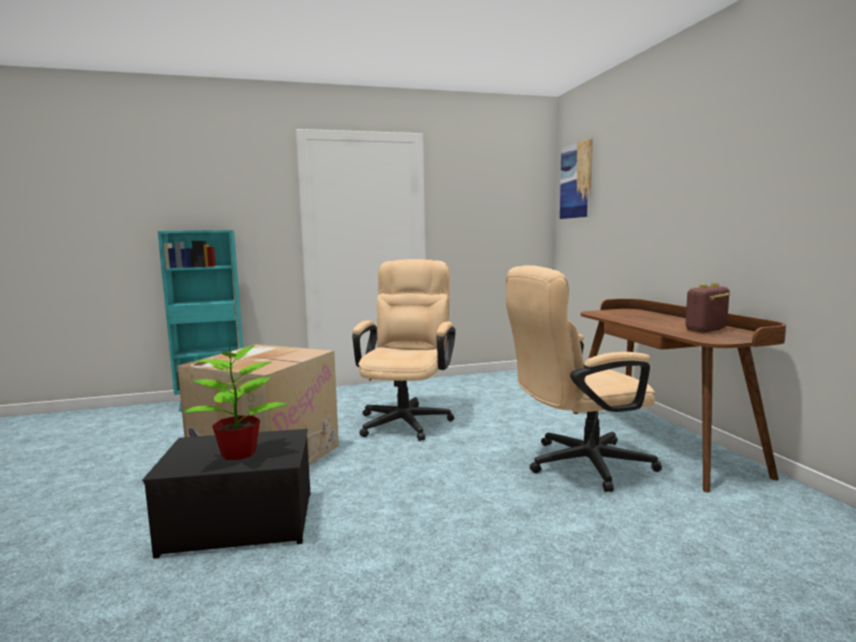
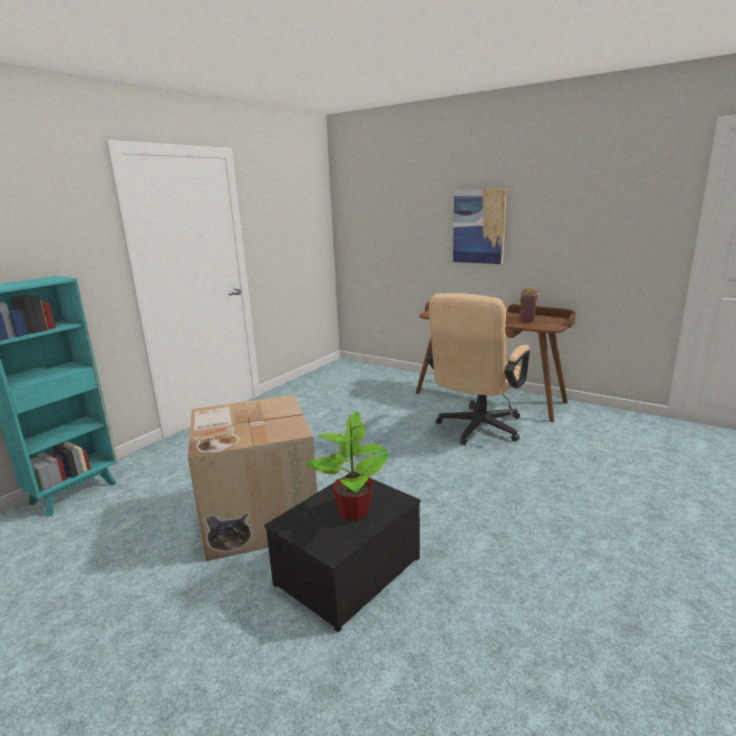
camera: 40 degrees left, 10 degrees up
beige office chair [352,259,456,441] -> none
picture [560,138,593,219] -> picture moved to [453,188,507,264]

